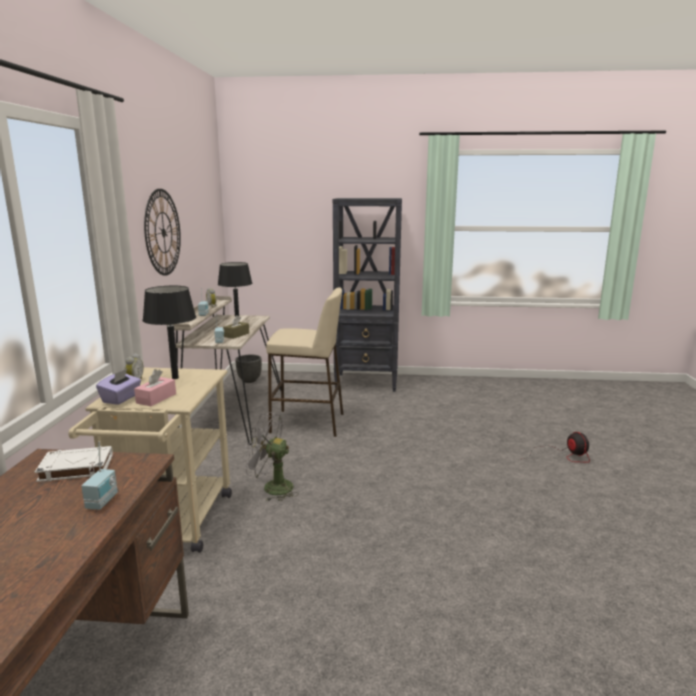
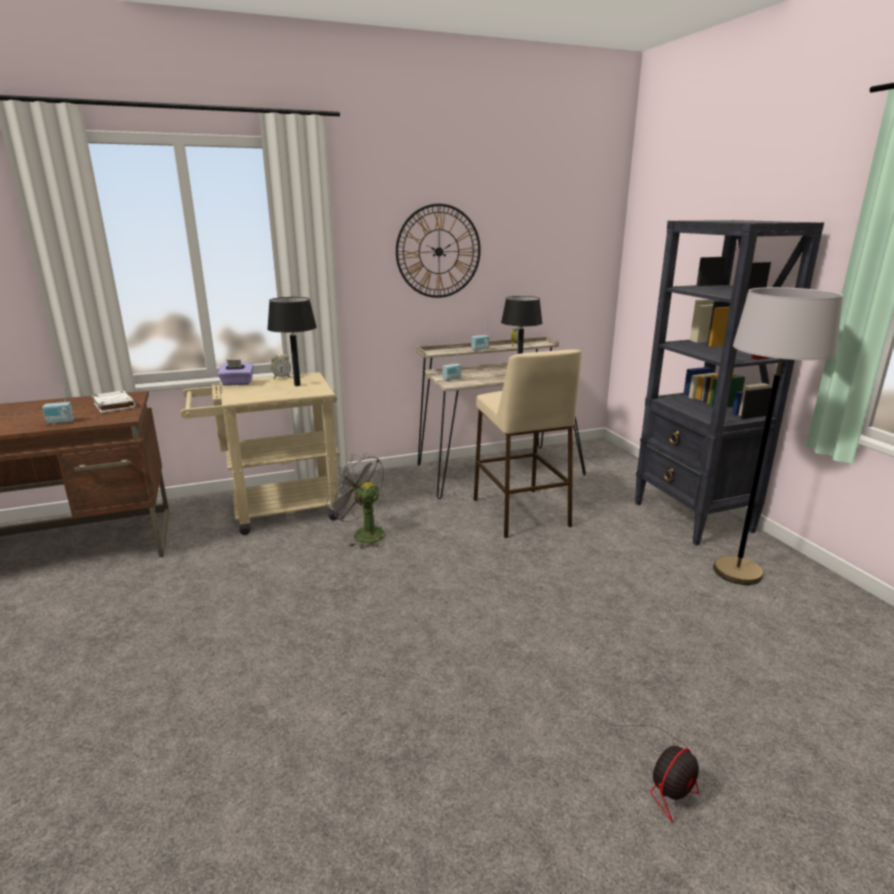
camera: 65 degrees right, 5 degrees up
pink tissue box [134,369,176,406] -> none
brown tissue box [223,315,249,339] -> none
black planter [235,355,262,383] -> none
grey fan [243,412,299,501] -> grey fan turned 45 degrees counterclockwise [326,453,385,549]
none -> grey floor lamp [713,287,843,585]

